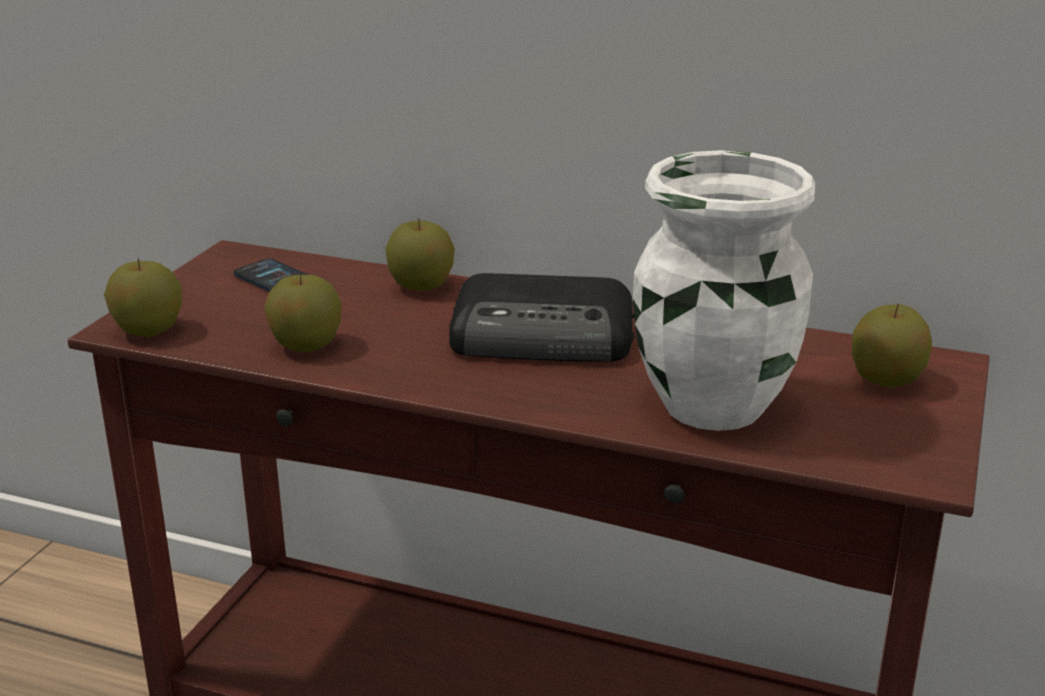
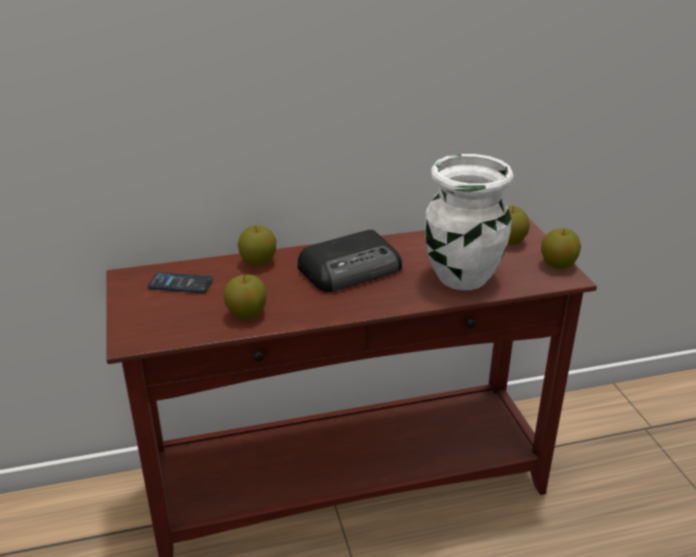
camera: 35 degrees left, 5 degrees up
apple [104,258,182,337] -> apple moved to [541,228,581,269]

